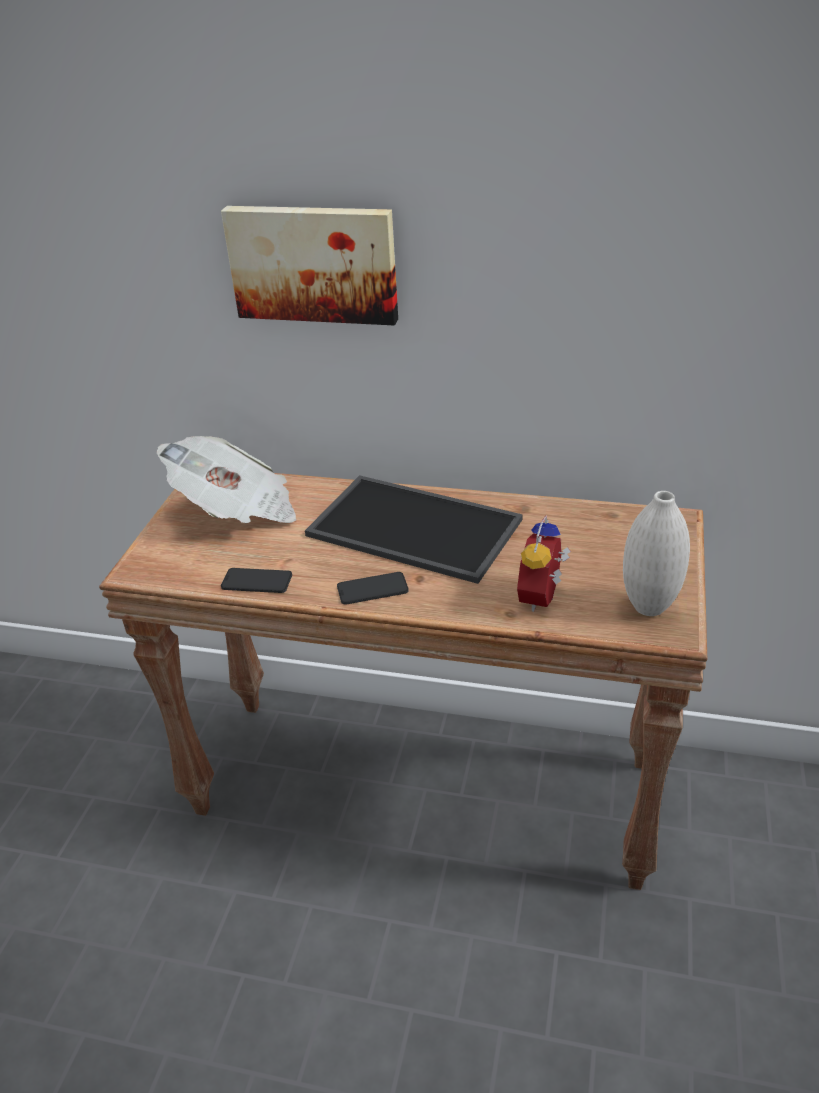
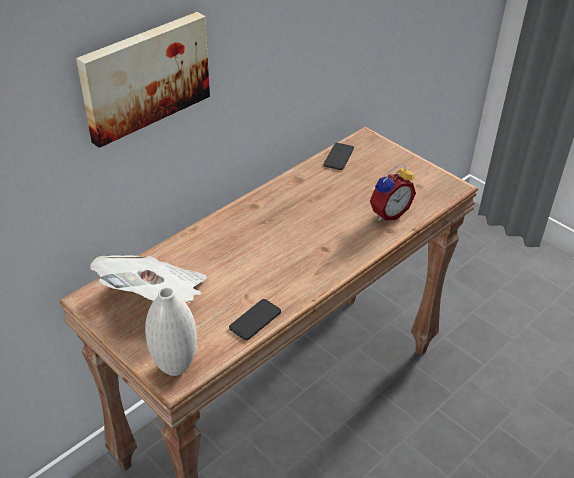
camera: 60 degrees left, 5 degrees up
tray [305,475,523,584] -> none
phone [337,572,409,605] -> phone moved to [324,143,354,170]
alarm clock [517,516,571,612] -> alarm clock turned 90 degrees counterclockwise [370,164,416,221]
white vase [623,491,690,616] -> white vase moved to [145,288,197,376]

